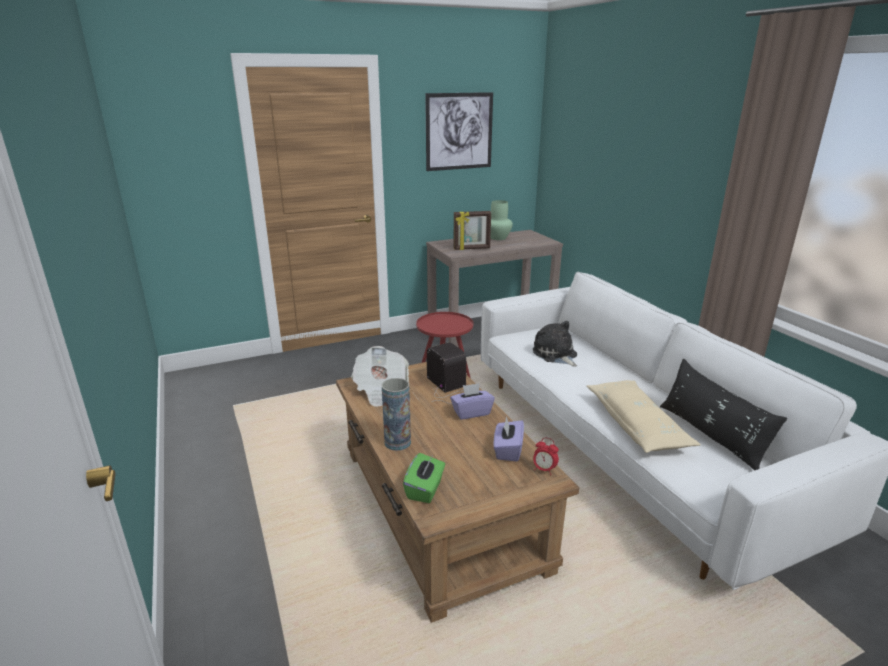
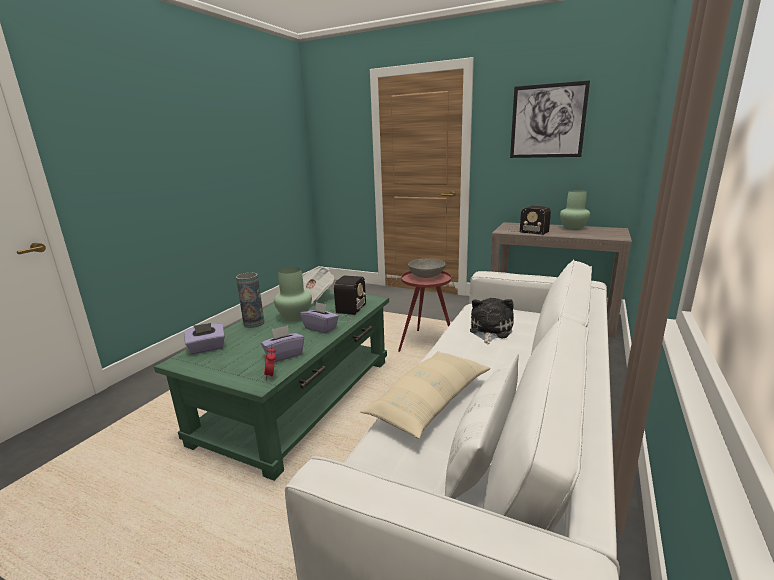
camera: 50 degrees right, 5 degrees down
brown coffee table [336,362,579,623] -> green coffee table [154,289,389,481]
green tissue box [403,453,445,503] -> purple tissue box [184,323,225,355]
picture frame [453,211,491,250] -> radio [508,206,551,235]
black pillow [660,359,787,470] -> white pillow [445,354,519,499]
none -> green vase [274,267,312,322]
none -> grey bowl [408,259,446,278]

